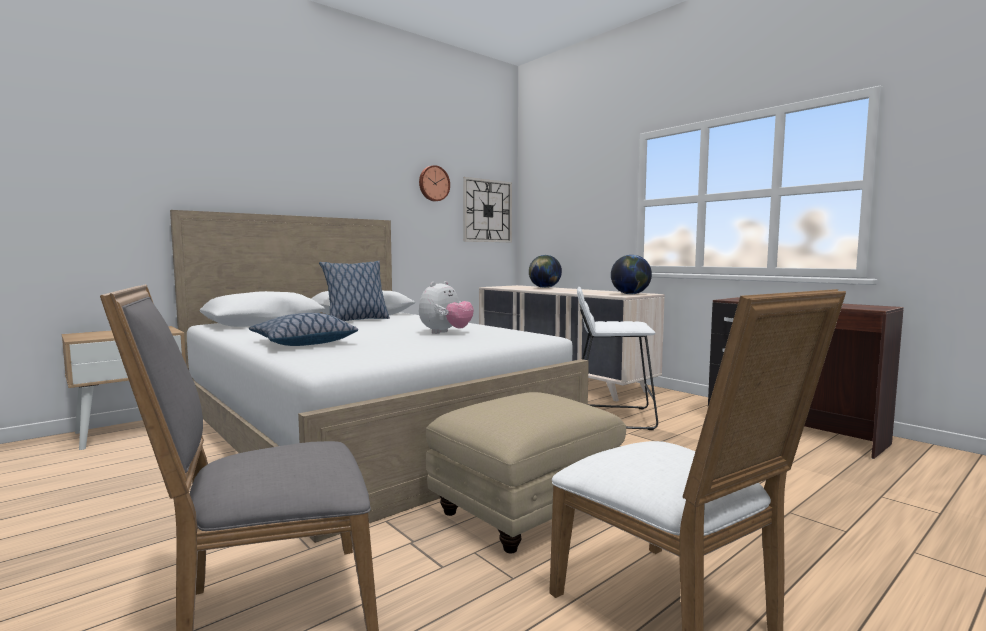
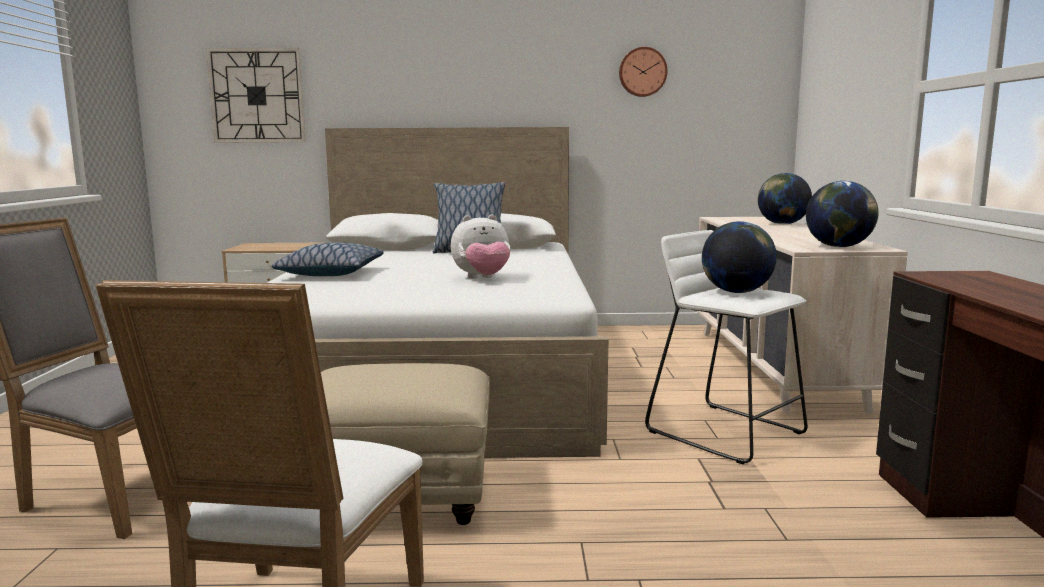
camera: 40 degrees right, 5 degrees up
wall clock [463,177,512,242] -> wall clock moved to [206,48,306,143]
none -> globe [702,221,777,293]

